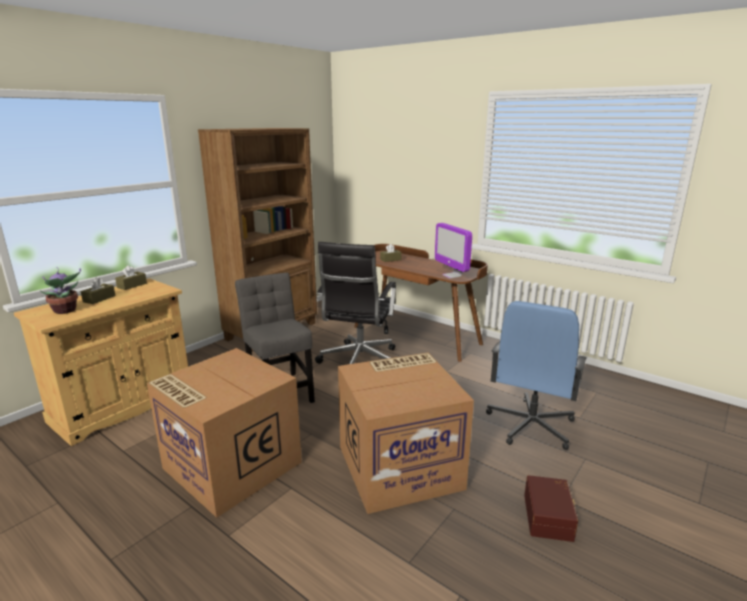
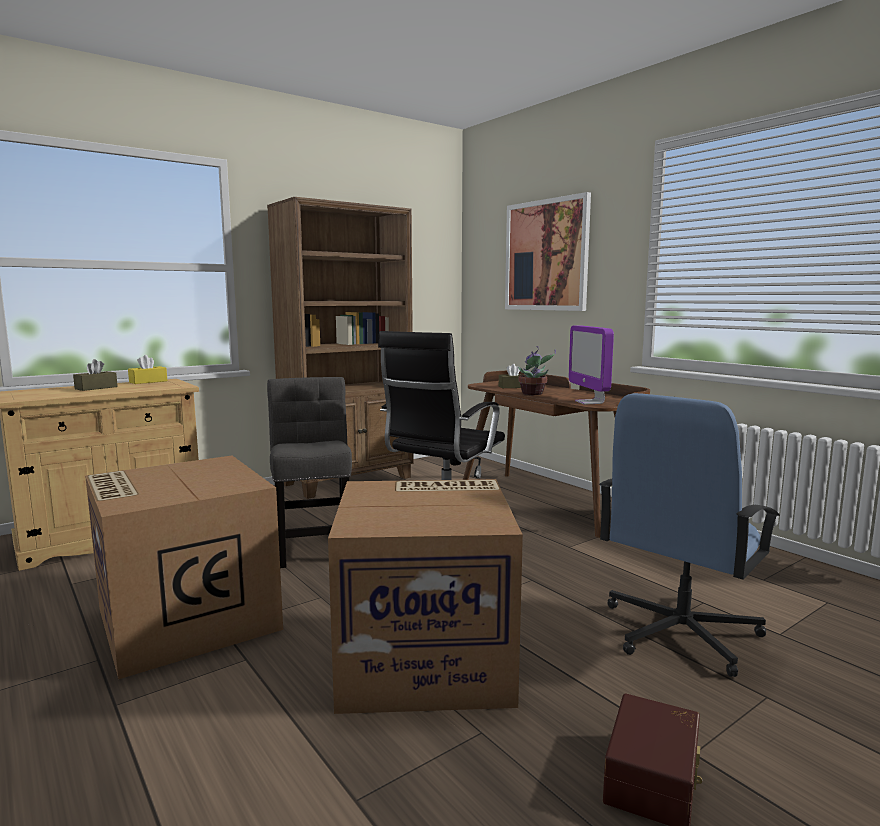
camera: 15 degrees right, 10 degrees down
potted plant [40,267,81,314] -> potted plant moved to [518,346,556,395]
brown tissue box [115,265,147,290] -> yellow tissue box [128,355,167,384]
none -> picture [505,192,591,311]

